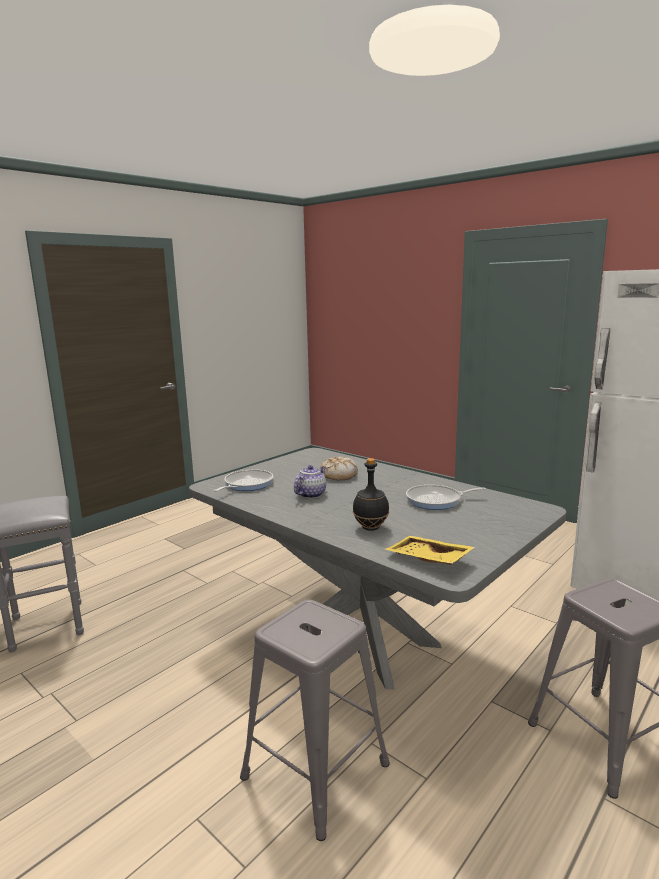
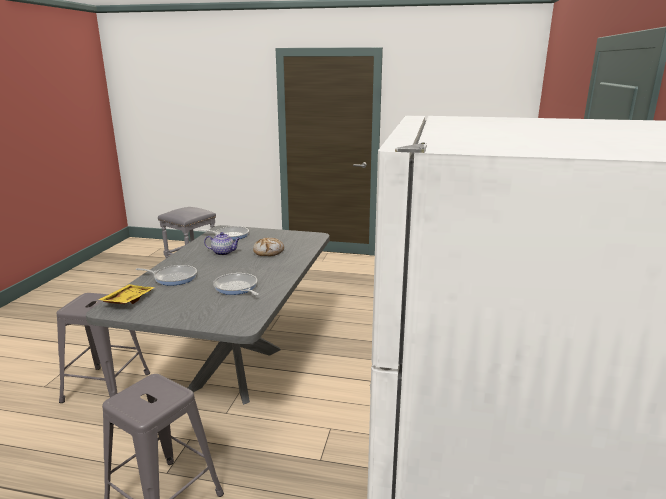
camera: 60 degrees right, 5 degrees up
black bottle [353,458,389,531] -> frying pan [136,265,197,286]

